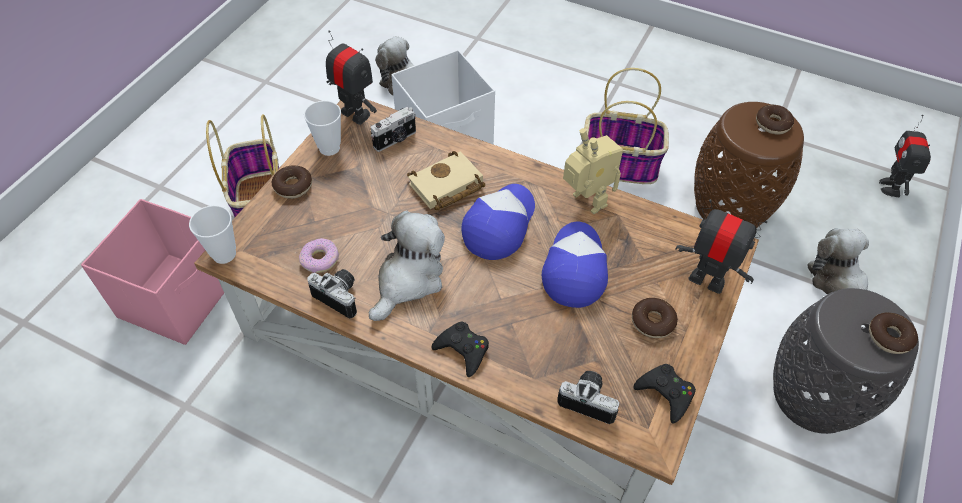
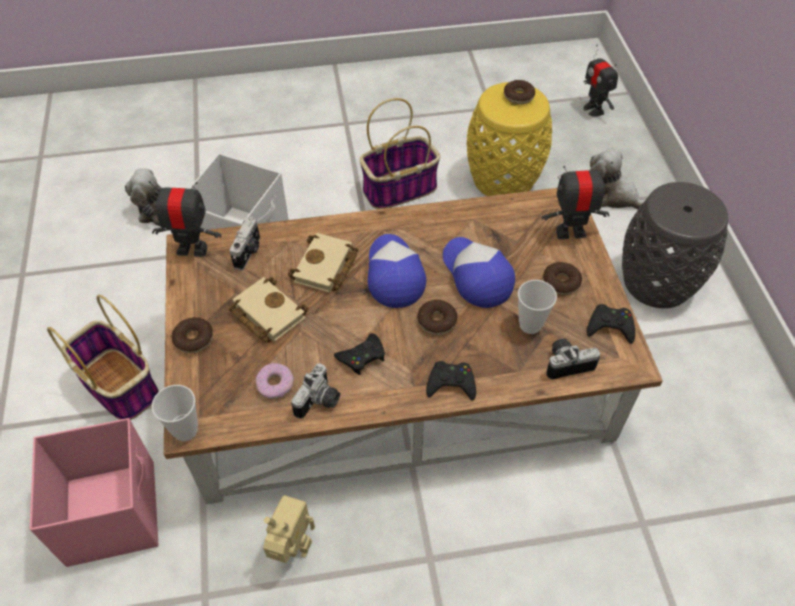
camera: 35 degrees left, 0 degrees up
cup [304,101,341,156] -> cup moved to [518,280,557,334]
camera [307,269,357,319] -> camera turned 120 degrees clockwise [291,363,340,419]
plush toy [369,211,445,321] -> black game controller [334,333,385,375]
toy robot [563,128,623,214] -> toy robot moved to [263,495,315,563]
brown stool [694,102,804,228] -> yellow stool [467,82,552,196]
donut [869,312,918,354] -> donut moved to [417,300,457,335]
none -> beige book [229,277,309,342]

